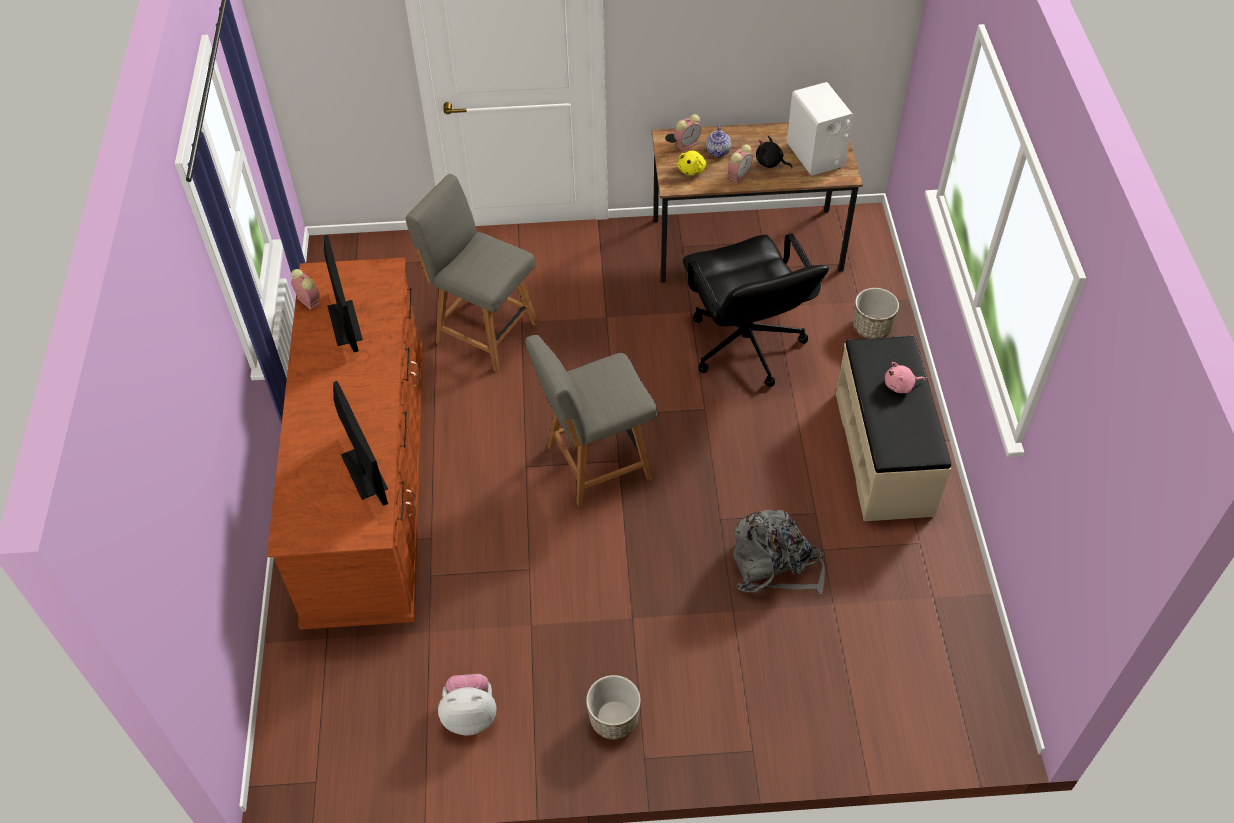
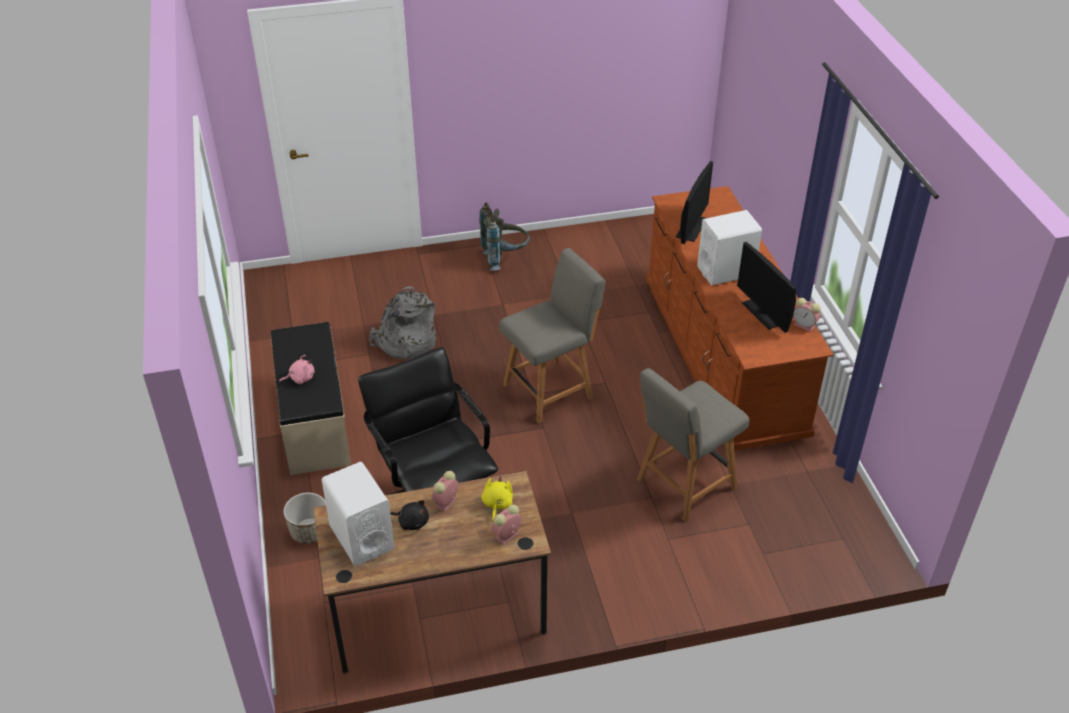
camera: 170 degrees right, 10 degrees down
monitor [333,381,388,505] -> monitor turned 120 degrees counterclockwise [676,161,713,244]
grey chair [405,174,538,372] -> grey chair turned 120 degrees clockwise [637,368,750,522]
plush toy [438,674,496,735] -> none
planter [586,675,641,740] -> grey backpack [479,202,530,271]
teapot [706,125,731,158] -> none
none -> white speaker [697,210,762,286]

